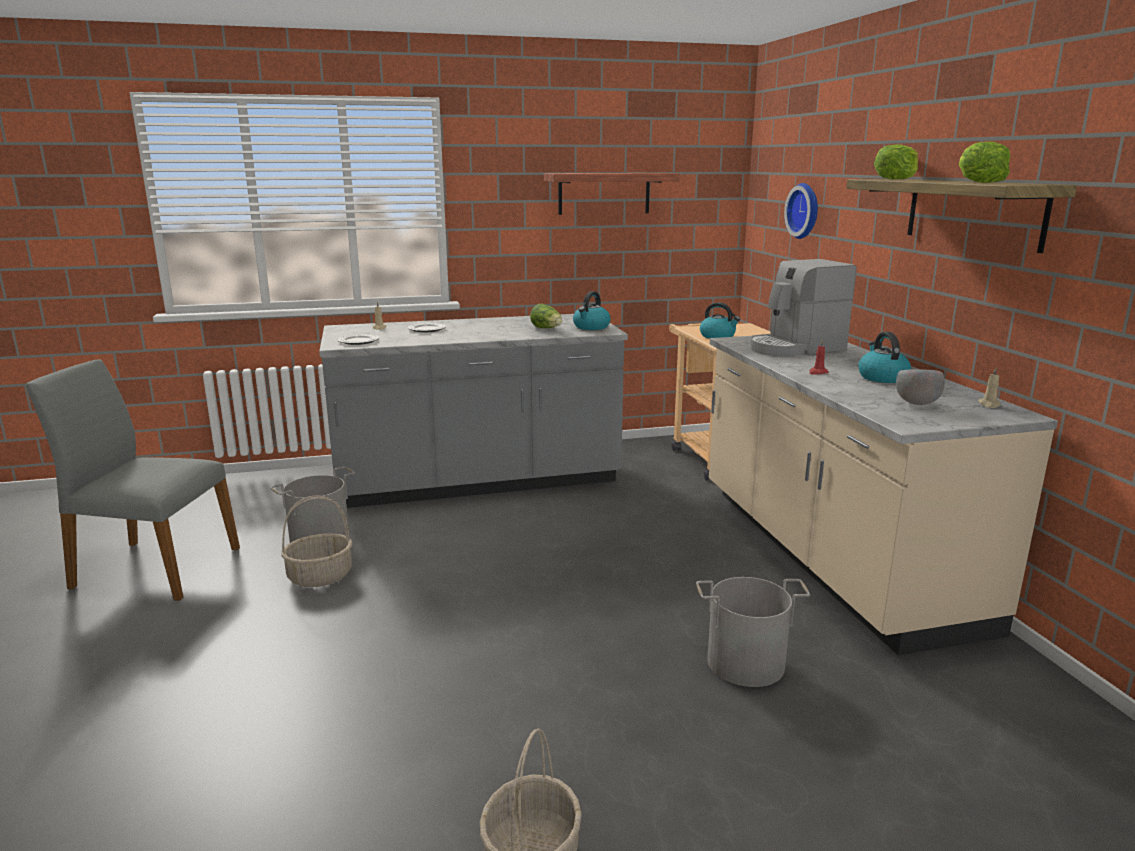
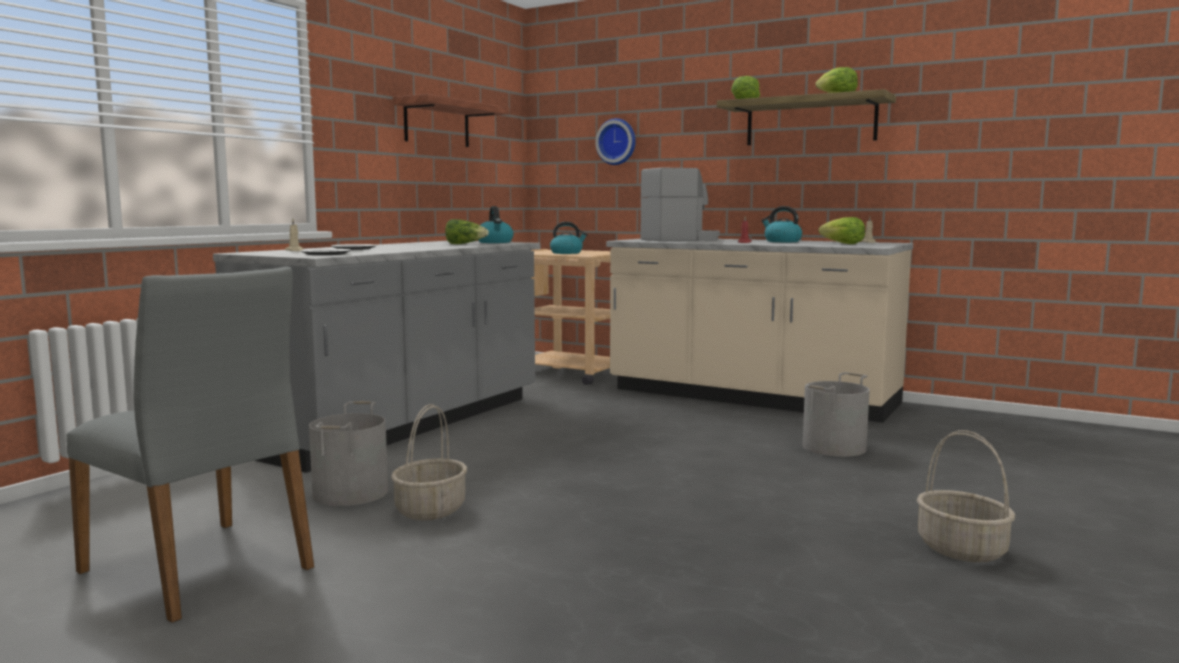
camera: 45 degrees left, 10 degrees down
grey chair [26,359,240,601] -> grey chair turned 105 degrees counterclockwise [67,267,314,623]
coffee machine [750,259,857,357] -> coffee machine turned 135 degrees counterclockwise [640,167,720,241]
grey bowl [896,369,945,405] -> lettuce [819,217,865,244]

